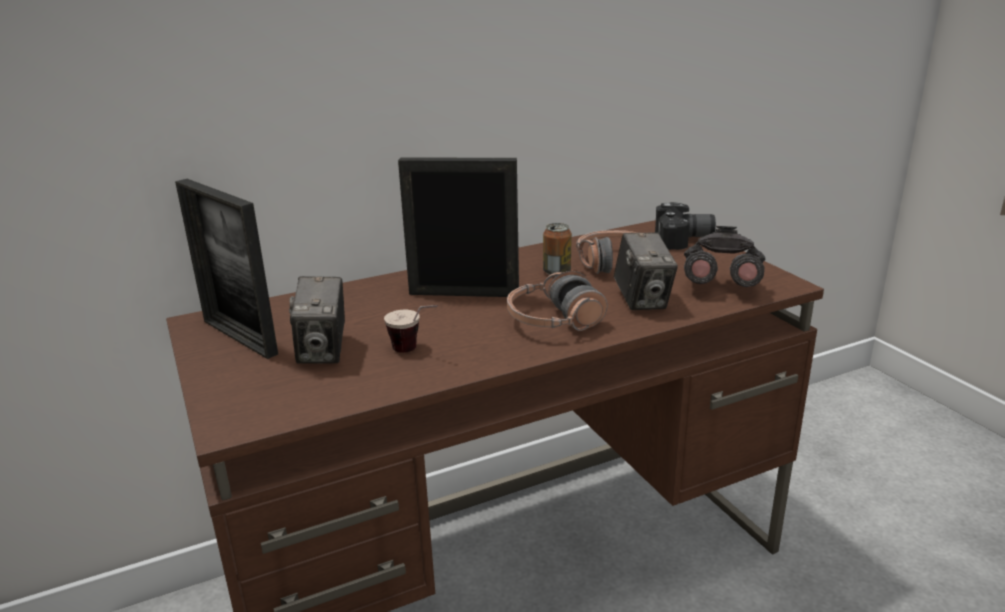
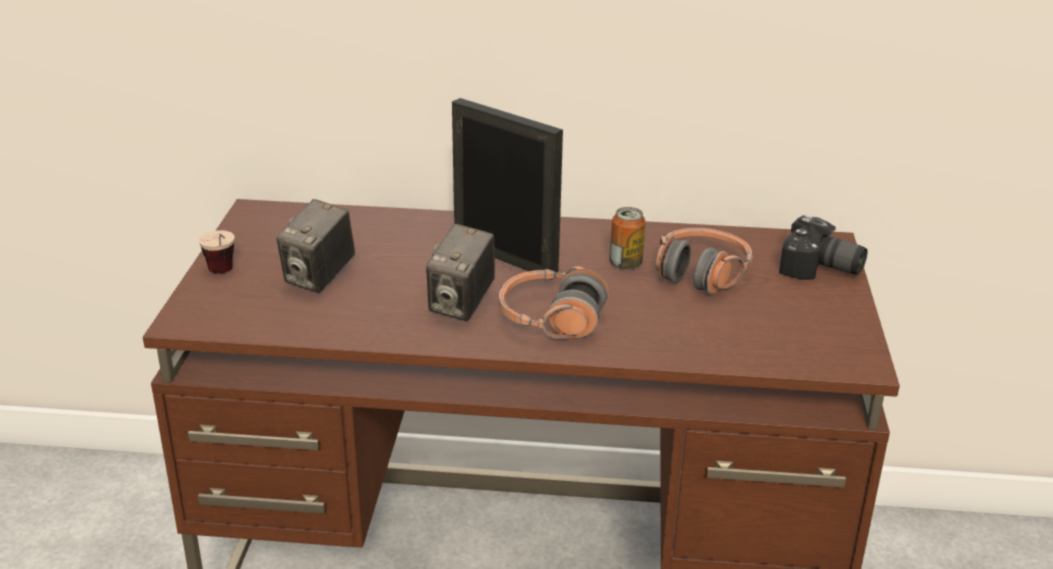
camera: 30 degrees right, 5 degrees up
picture frame [175,179,278,359] -> none
cup [384,305,438,353] -> cup moved to [199,230,235,274]
camera [614,233,678,310] -> camera moved to [426,224,495,321]
grey binoculars [684,226,766,287] -> none

